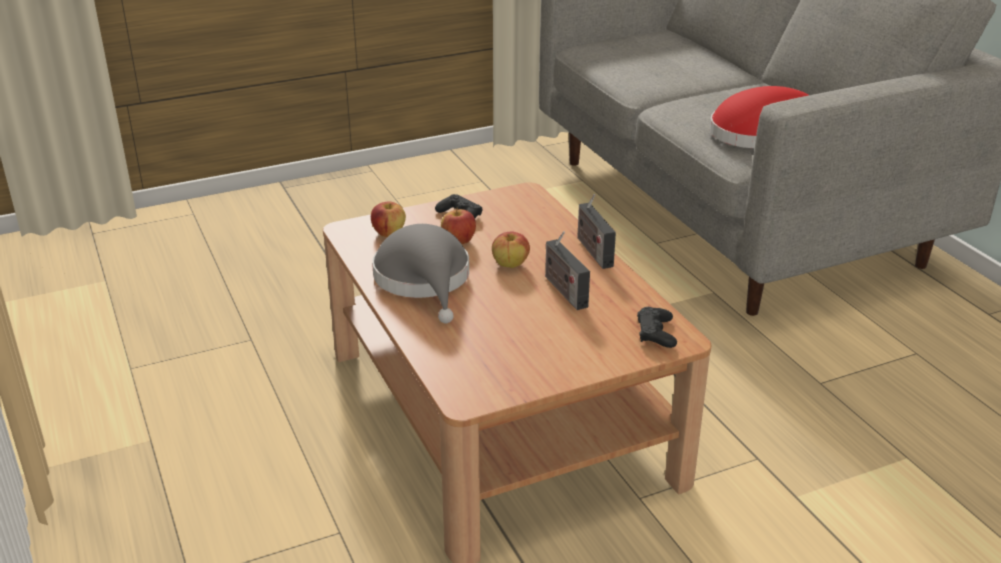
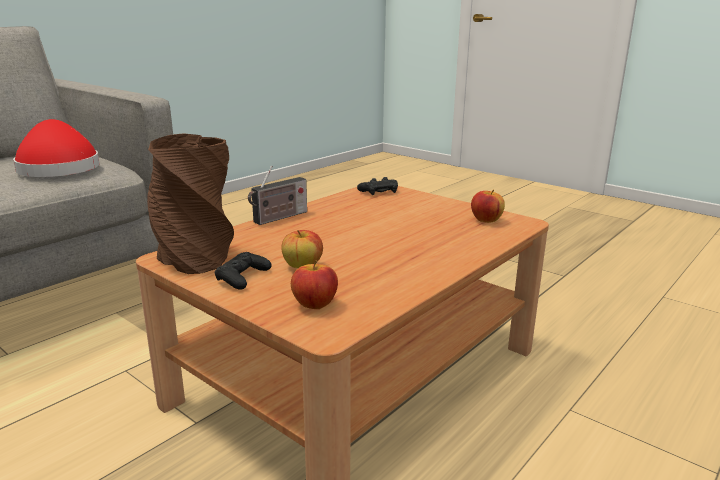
camera: 115 degrees left, 10 degrees down
grey hat [372,224,469,323] -> none
apple [492,232,530,268] -> apple moved to [471,189,505,223]
radio [545,231,590,310] -> none
none -> brown vase [147,133,234,274]

